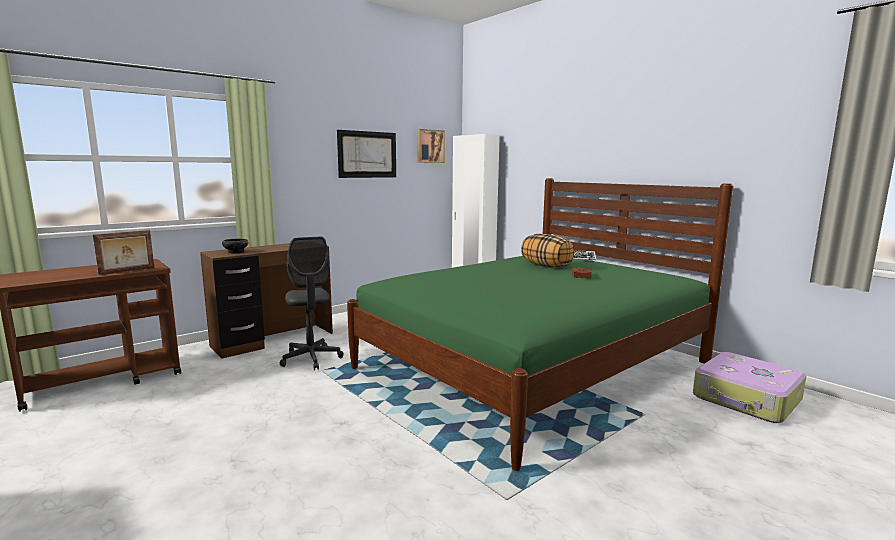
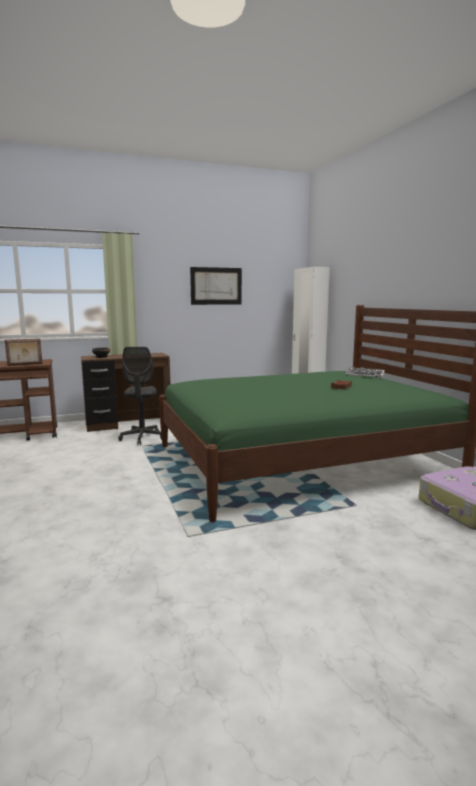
camera: 20 degrees right, 0 degrees up
picture [417,129,445,163] -> none
pillow [521,234,574,268] -> none

